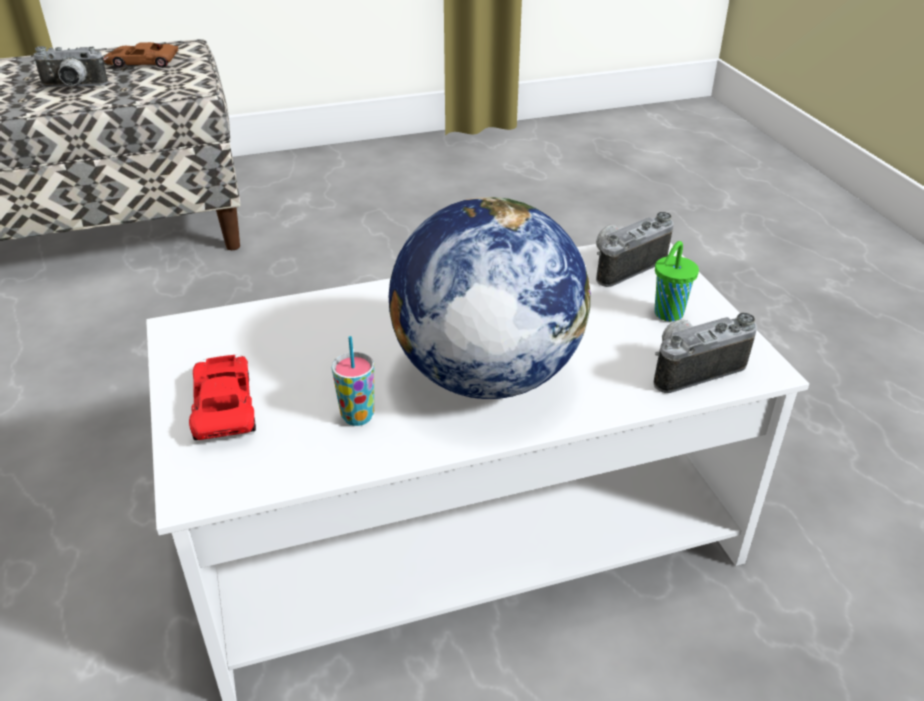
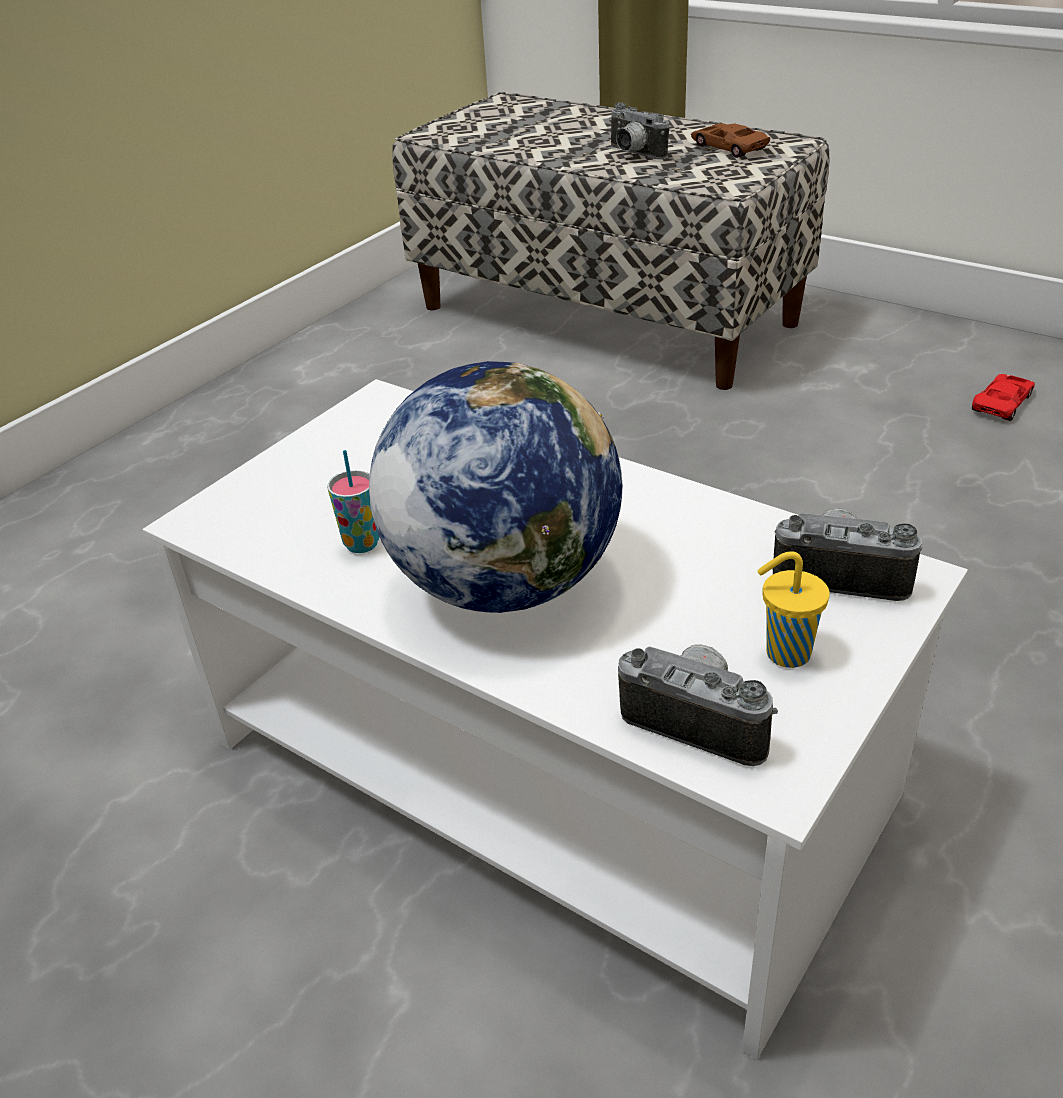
camera: 55 degrees right, 0 degrees up
red toy car [189,355,256,440] -> red toy car moved to [972,374,1035,421]
green cup [654,241,699,322] -> yellow cup [757,551,830,668]

